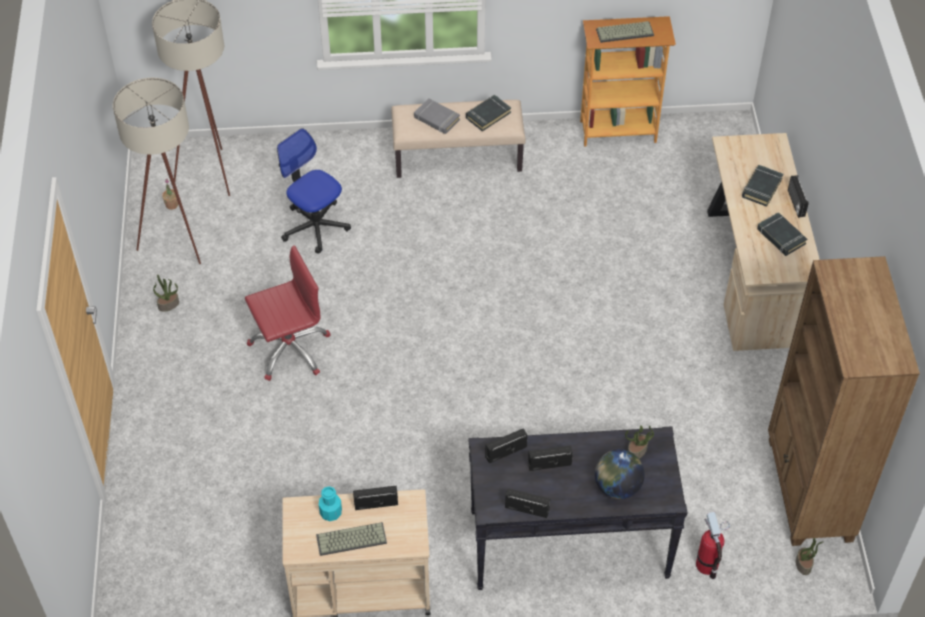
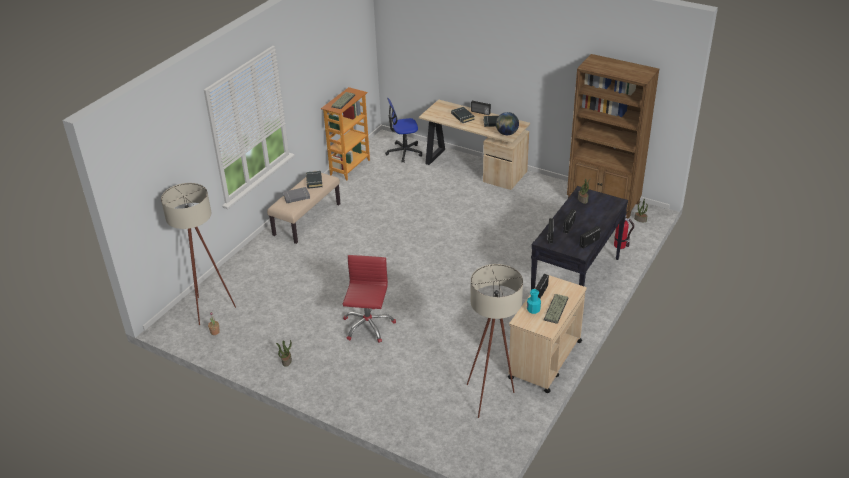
camera: 55 degrees left, 15 degrees down
beige floor lamp [113,77,201,264] -> beige floor lamp moved to [467,264,523,418]
office chair [277,128,351,254] -> office chair moved to [385,98,422,162]
globe [595,449,645,499] -> globe moved to [496,112,519,135]

